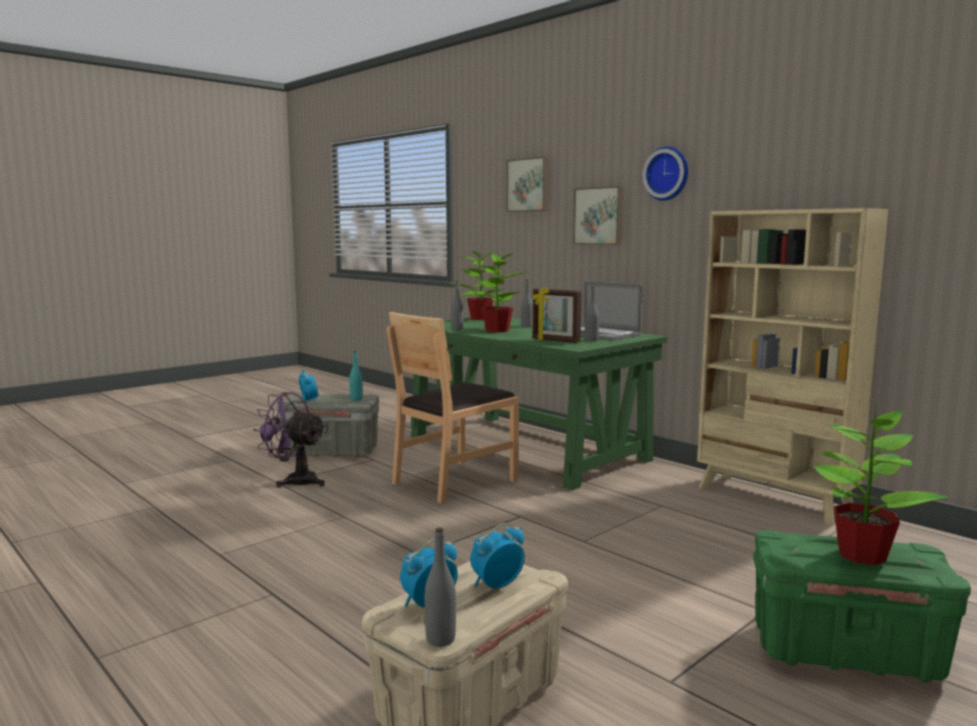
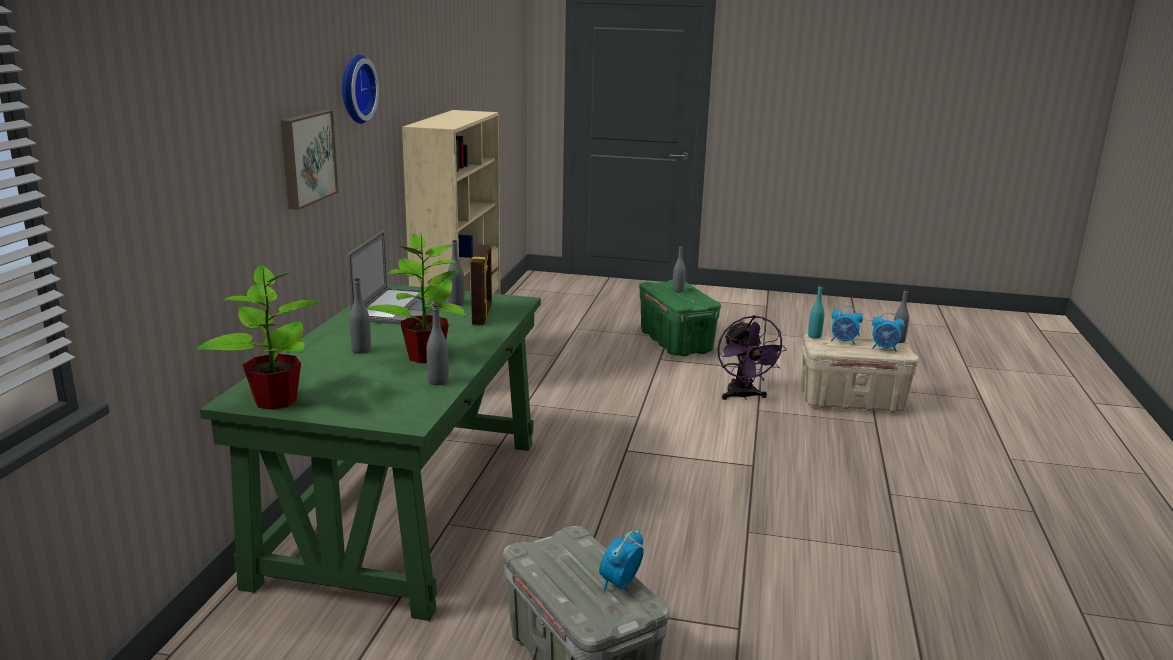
camera: 125 degrees left, 10 degrees up
purple fan [253,392,326,488] -> purple fan moved to [718,315,787,400]
turquoise bottle [349,351,363,401] -> turquoise bottle moved to [808,285,824,339]
brown chair [387,312,519,504] -> none
picture [506,157,549,212] -> none
potted plant [814,405,948,565] -> grey bottle [673,245,686,292]

